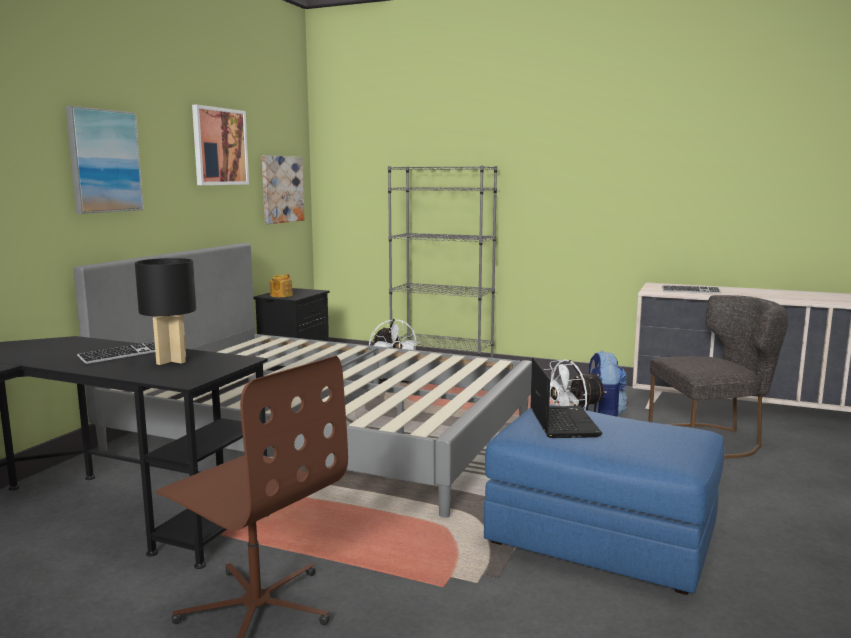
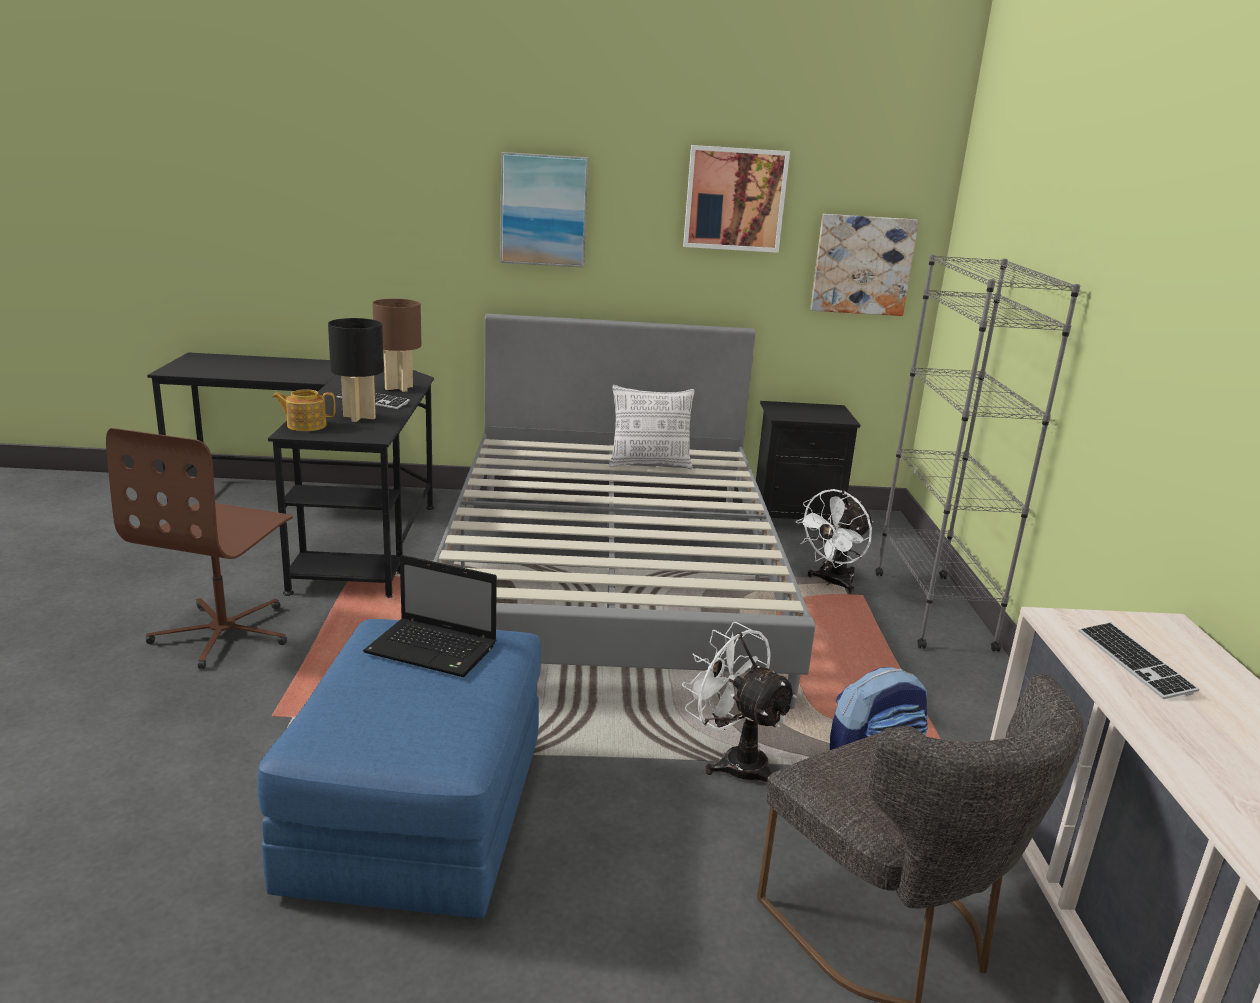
camera: 65 degrees right, 10 degrees up
teapot [270,274,293,297] -> teapot moved to [272,389,336,431]
laptop [531,357,602,438] -> laptop turned 45 degrees clockwise [363,555,497,677]
none -> brown table lamp [372,299,421,392]
none -> pillow [609,385,695,469]

